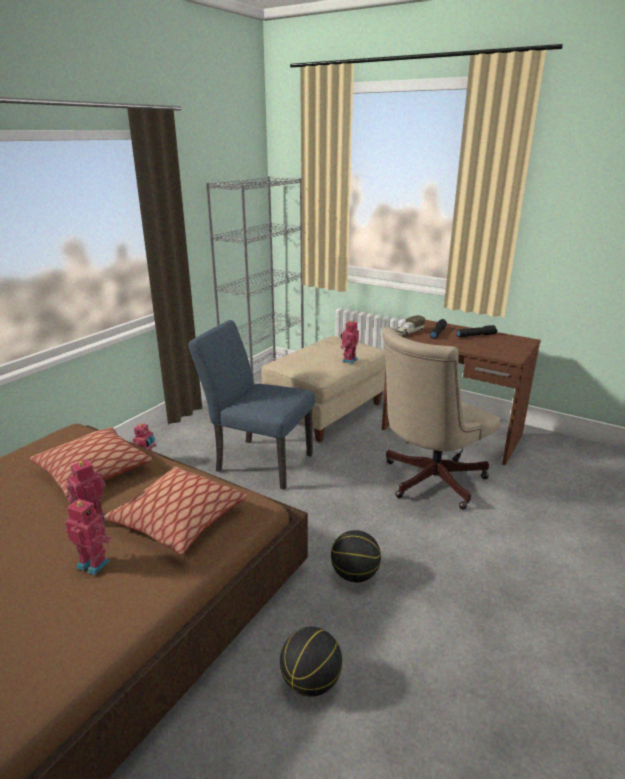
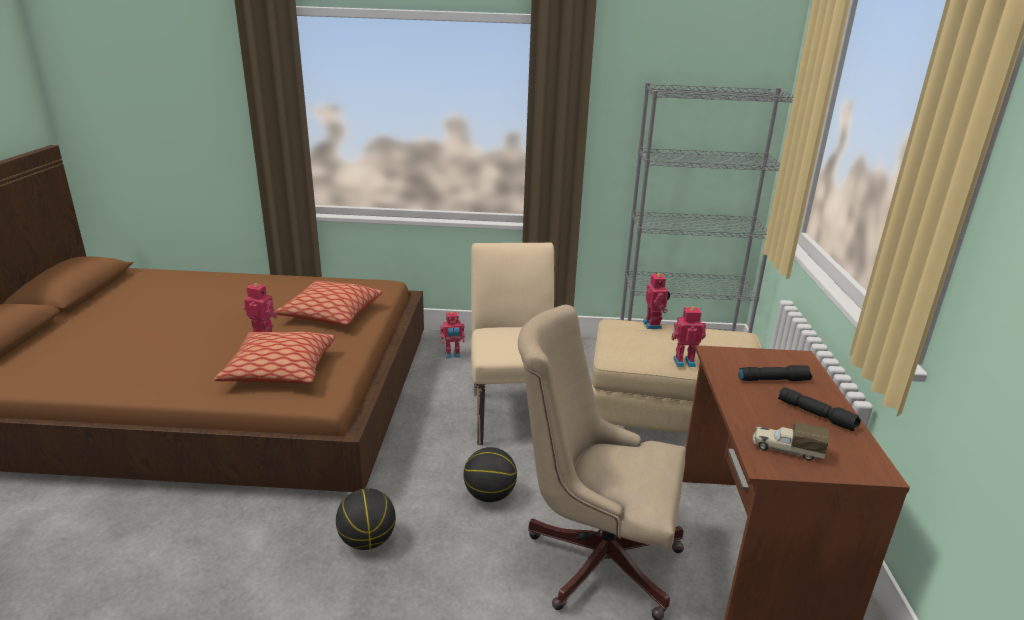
camera: 60 degrees right, 0 degrees up
toy robot [65,499,111,575] -> toy robot moved to [643,272,670,329]
blue chair [188,320,315,490] -> beige chair [471,243,554,445]
basketball [280,627,342,697] -> basketball moved to [464,447,517,502]
toy truck [395,315,425,336] -> toy truck moved to [752,422,829,461]

